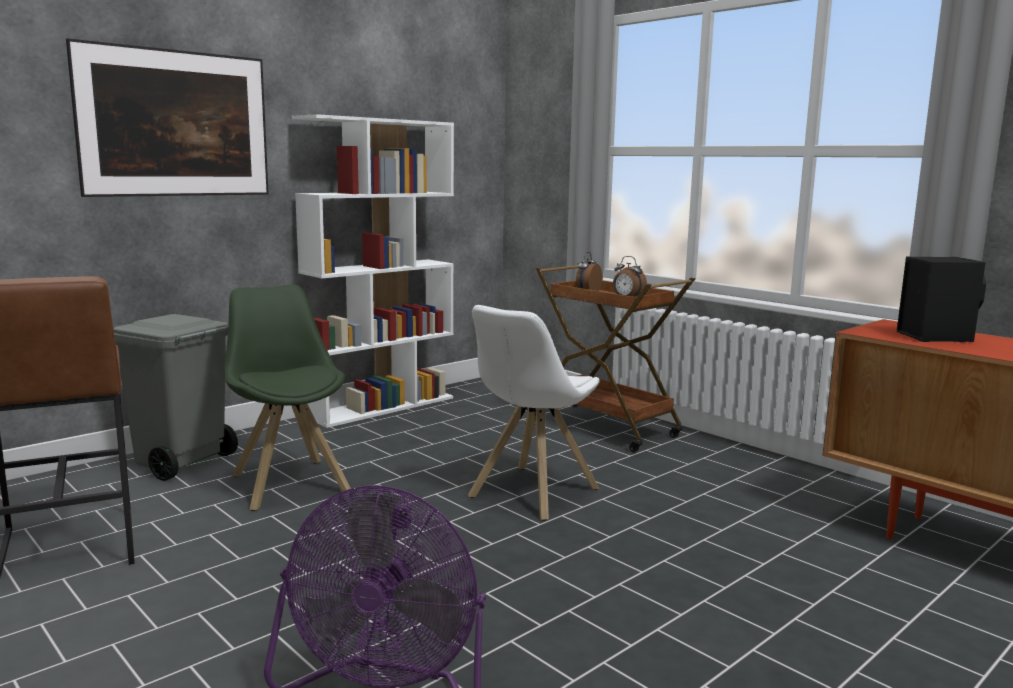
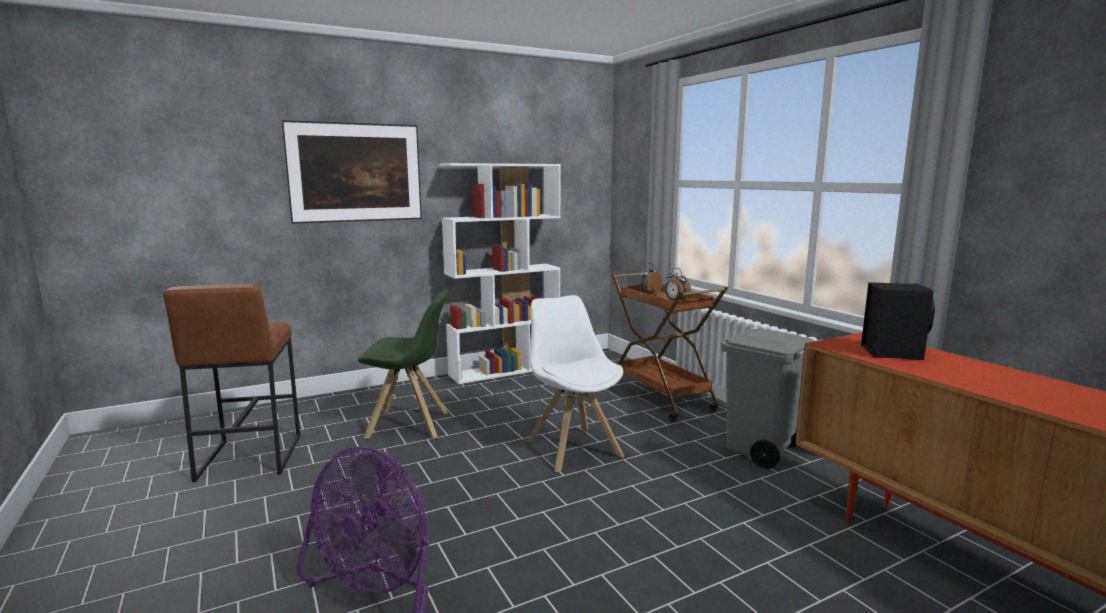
camera: 15 degrees right, 0 degrees up
grey trash can [113,314,238,481] -> grey trash can moved to [721,328,814,469]
green chair [224,284,351,511] -> green chair turned 105 degrees clockwise [358,289,449,440]
white chair [468,305,600,521] -> white chair turned 105 degrees clockwise [528,295,624,473]

